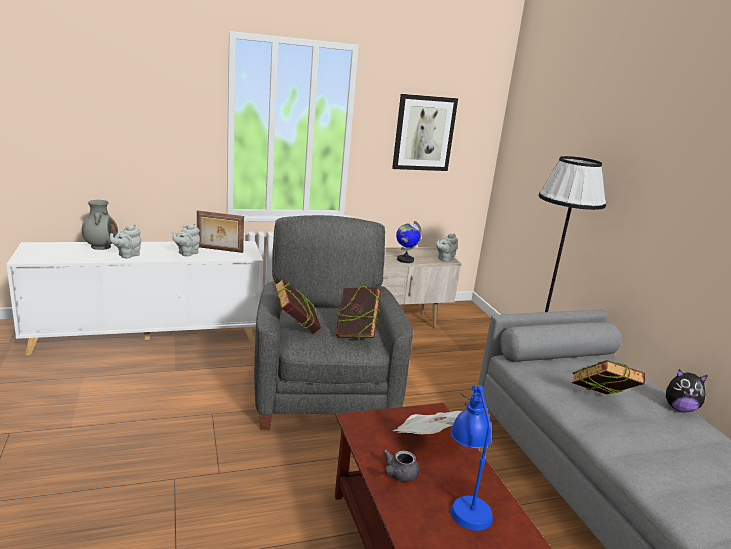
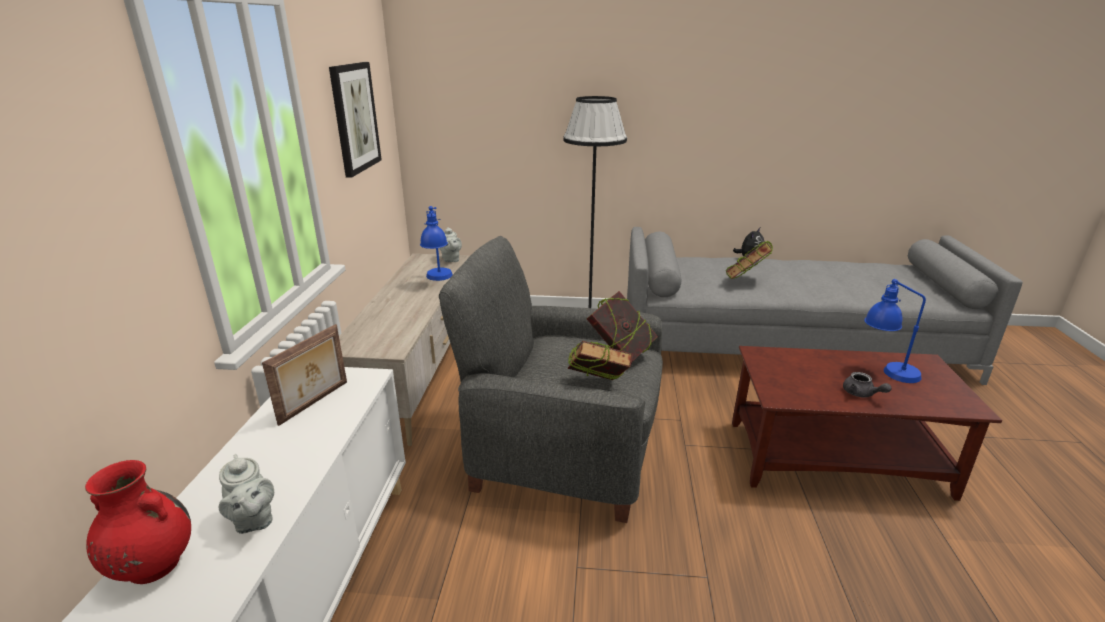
camera: 65 degrees left, 5 degrees up
grey vase [82,200,118,250] -> red vase [85,460,191,584]
grey teapot [173,223,200,256] -> none
newspaper [393,411,462,434] -> none
globe [396,221,422,263] -> blue table lamp [420,206,453,281]

